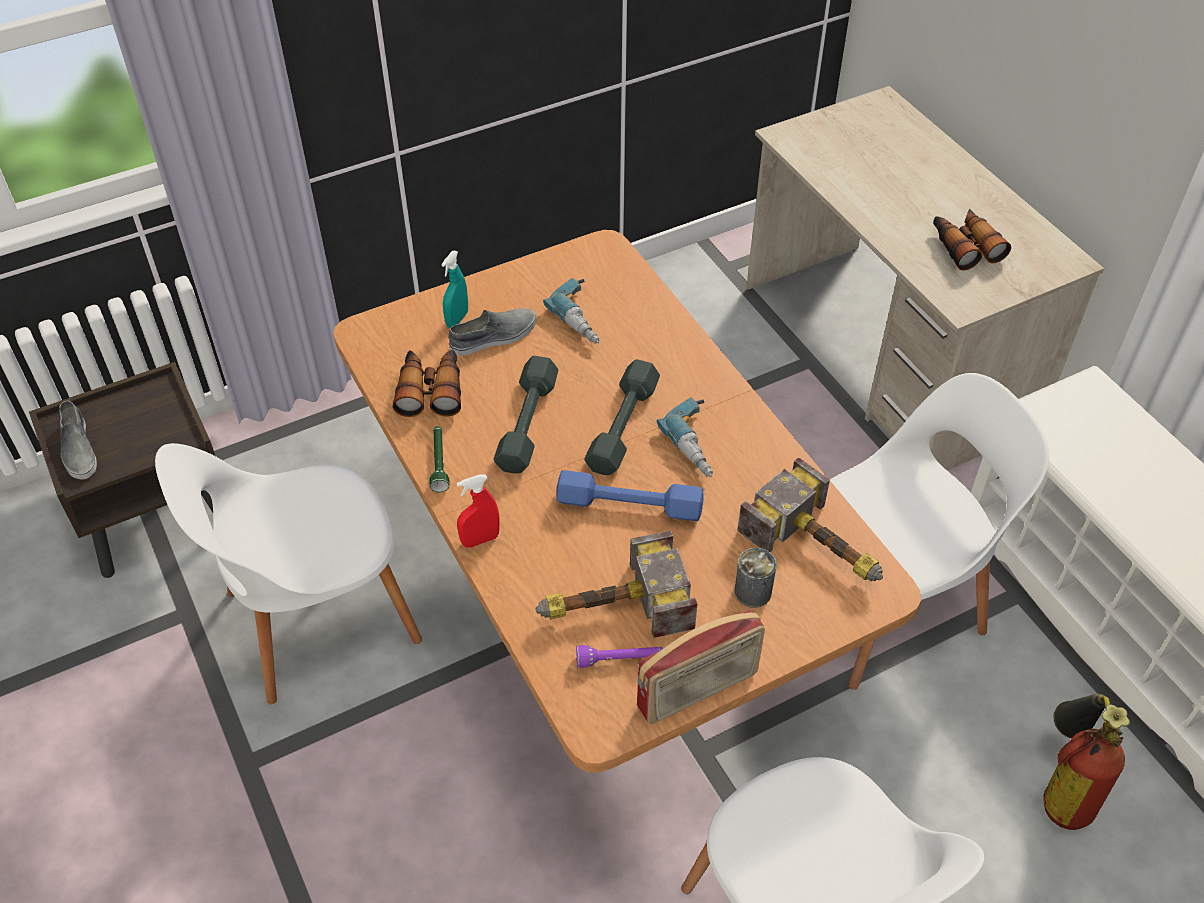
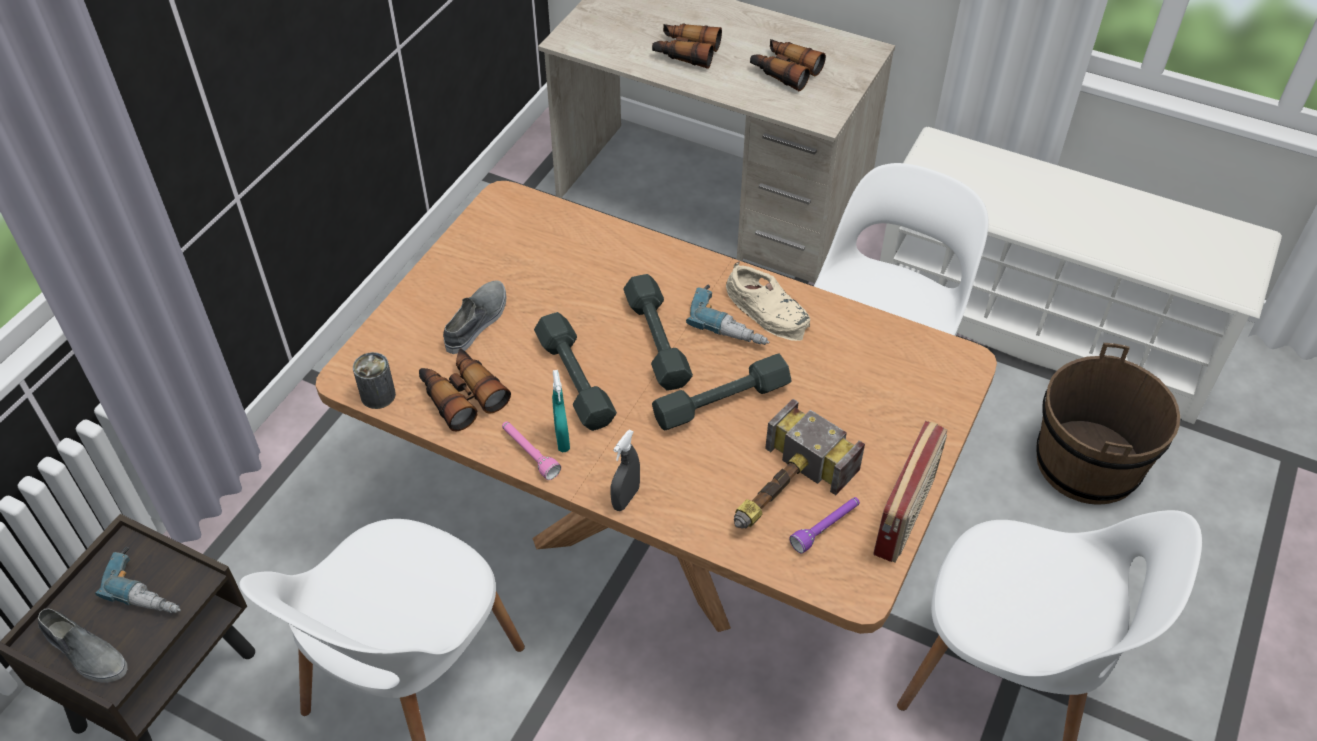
camera: 35 degrees left, 0 degrees up
green flashlight [430,426,449,492] -> pink flashlight [502,421,561,480]
turquoise spray bottle [441,251,468,328] -> turquoise spray bottle moved to [552,370,570,452]
red spray bottle [457,474,500,548] -> grey spray bottle [611,430,640,511]
power drill [543,278,599,344] -> power drill moved to [95,546,181,613]
blue dumbbell [557,470,704,521] -> grey dumbbell [652,354,791,430]
can [734,548,777,608] -> can moved to [353,352,396,409]
hammer [737,457,883,582] -> none
fire extinguisher [1043,694,1130,830] -> brown bucket [1036,343,1180,505]
none -> binoculars [652,23,722,69]
none -> beige shoe [726,262,810,341]

